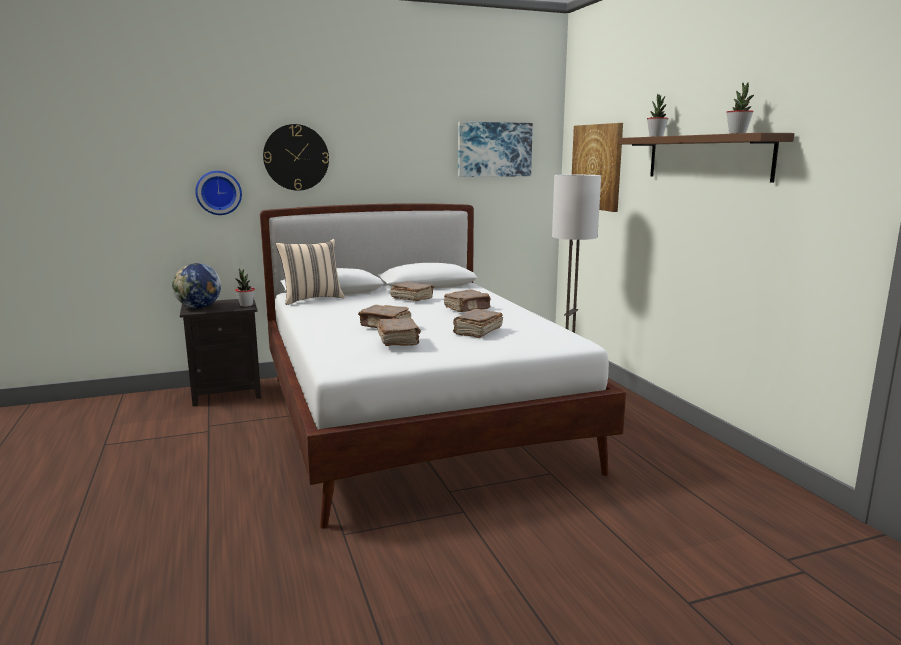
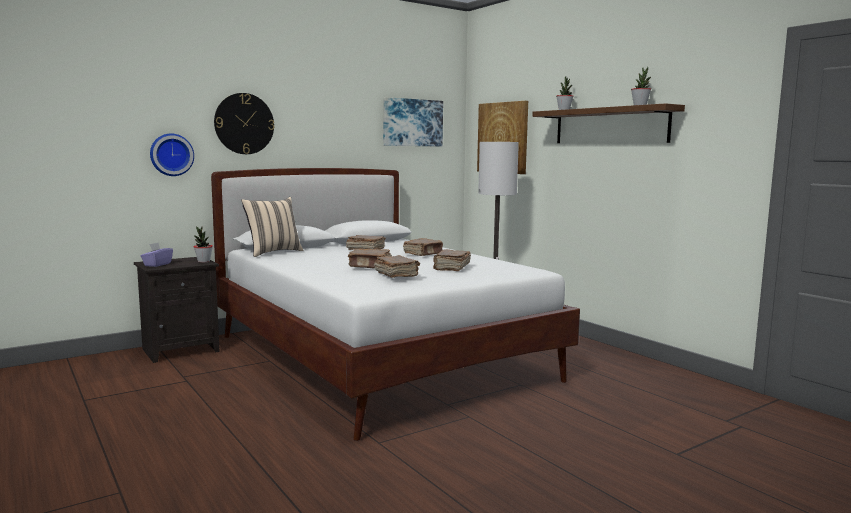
camera: 15 degrees left, 5 degrees down
globe [172,263,221,308] -> purple tissue box [141,243,173,267]

